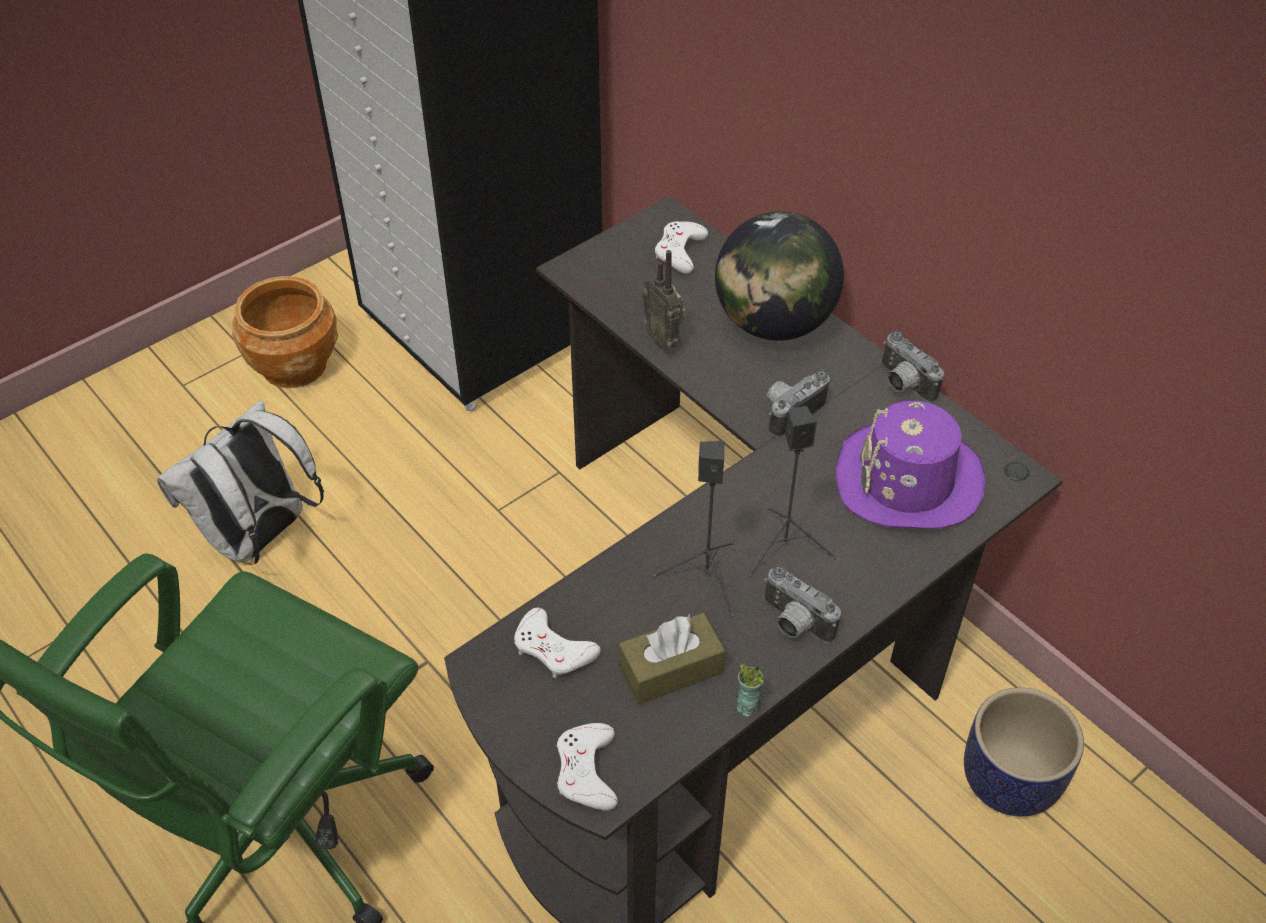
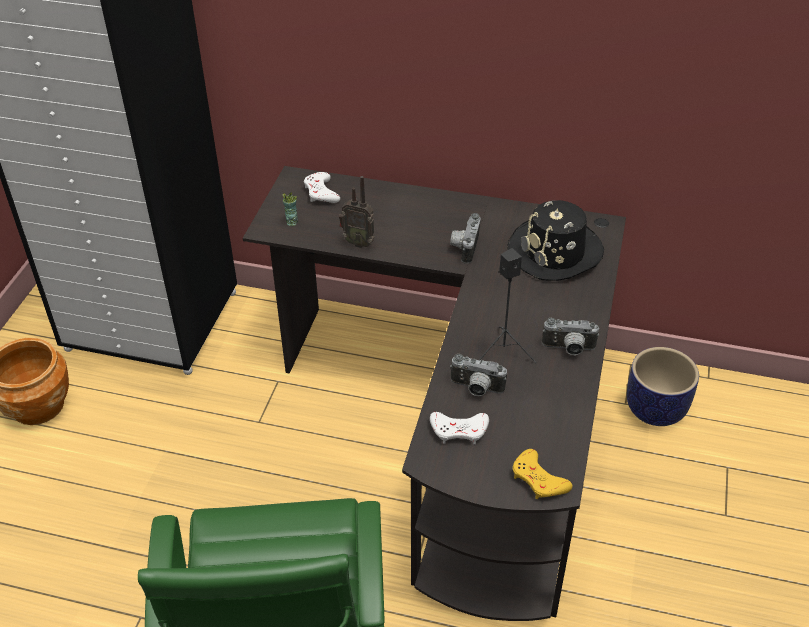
camera: 35 degrees left, 5 degrees down
white backpack [157,400,324,565] -> none
white game controller [557,723,618,810] -> yellow game controller [513,449,573,499]
brown tissue box [618,613,725,705] -> none
globe [715,211,844,341] -> none
cup [737,663,764,717] -> cup moved to [282,192,298,226]
black speaker [749,406,837,577] -> none
purple hat [836,401,986,529] -> black hat [507,200,604,281]
camera [881,331,944,403] -> camera moved to [450,354,507,396]

